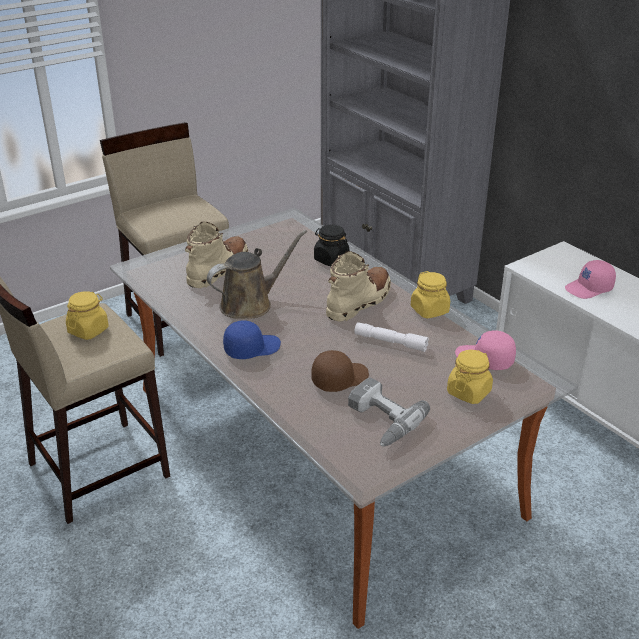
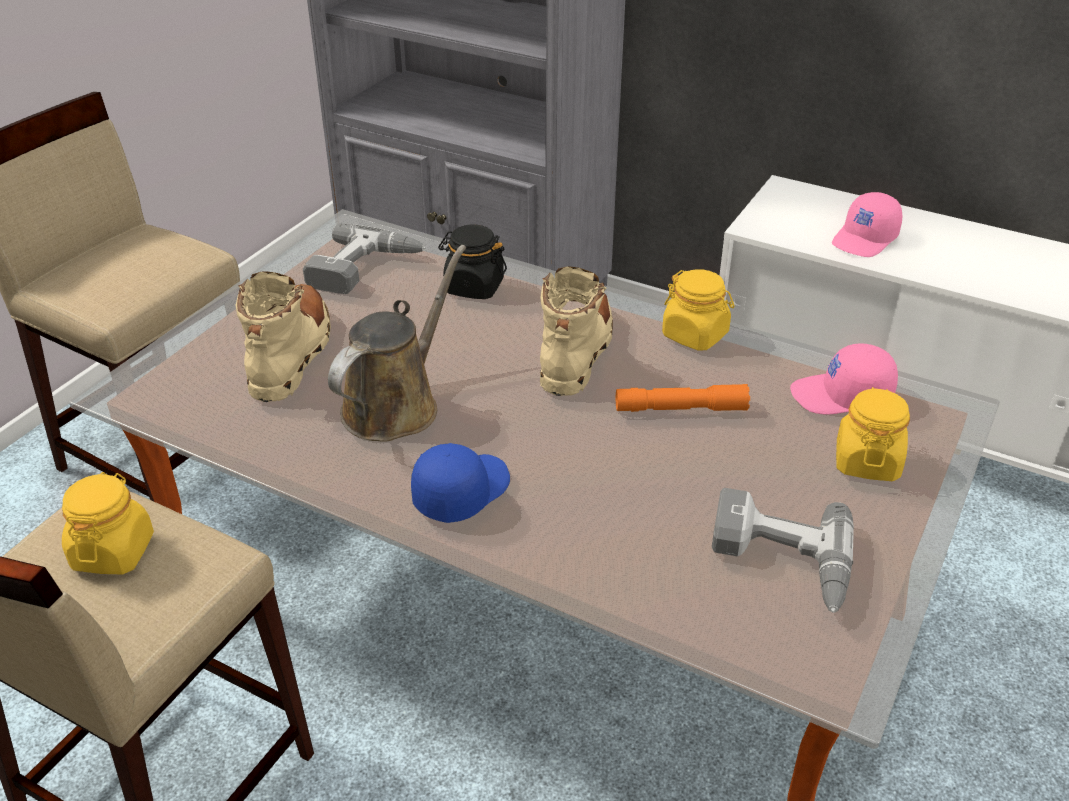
camera: 25 degrees left, 5 degrees up
brown cap [311,350,369,392] -> none
white flashlight [354,322,429,352] -> orange flashlight [616,384,750,412]
none -> power drill [303,224,426,294]

